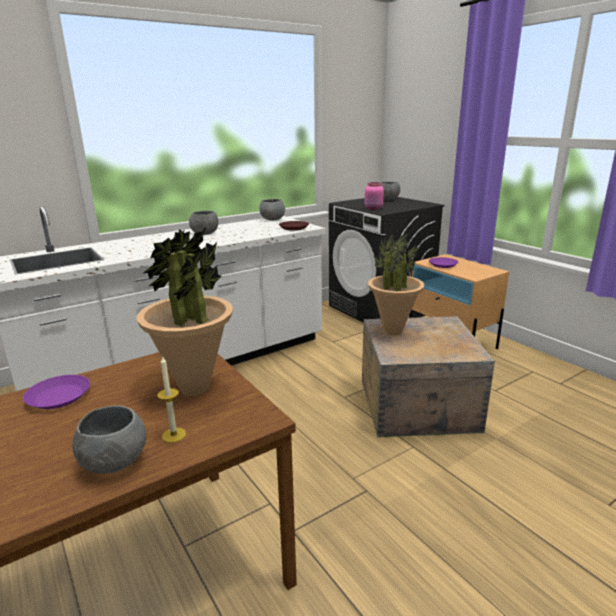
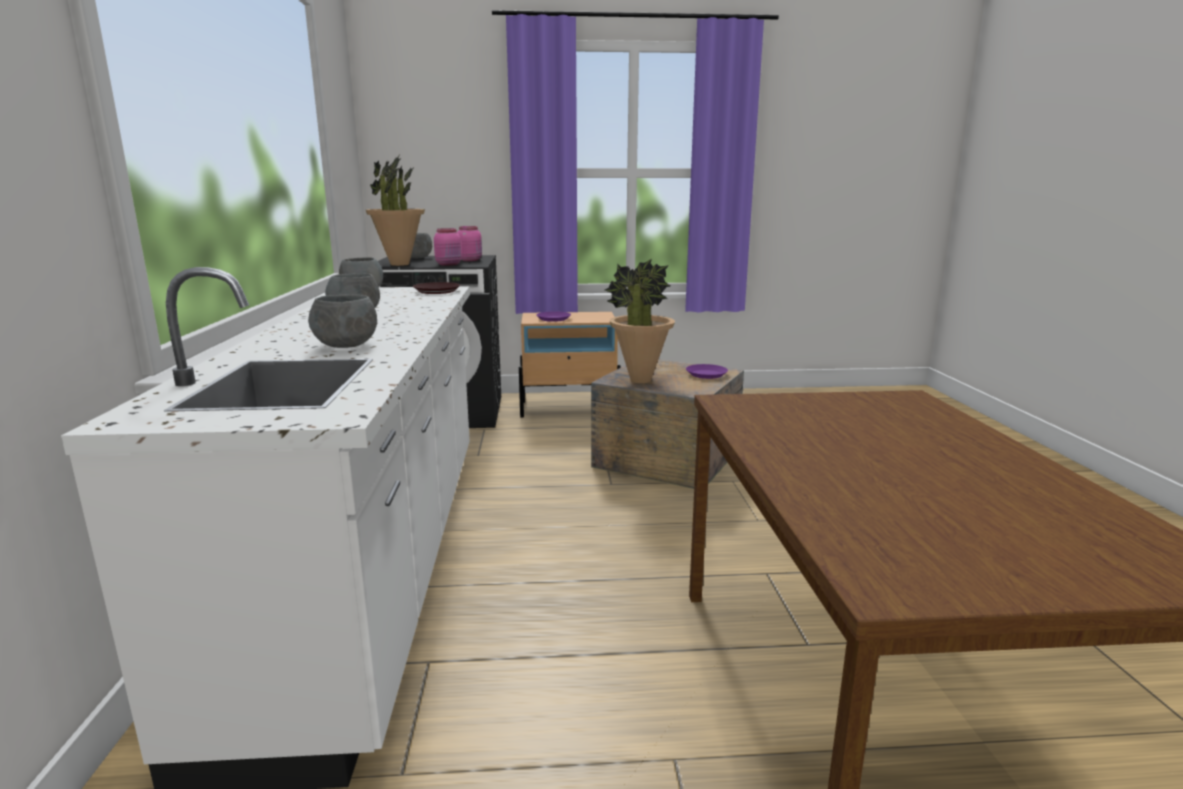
camera: 60 degrees left, 5 degrees down
purple plate [23,375,90,409] -> purple plate moved to [686,364,728,379]
grey bowl [72,405,146,474] -> grey bowl moved to [308,294,377,348]
potted plant [137,228,233,396] -> potted plant moved to [366,156,425,266]
candle [157,355,186,443] -> none
none -> pink jar [457,226,482,261]

